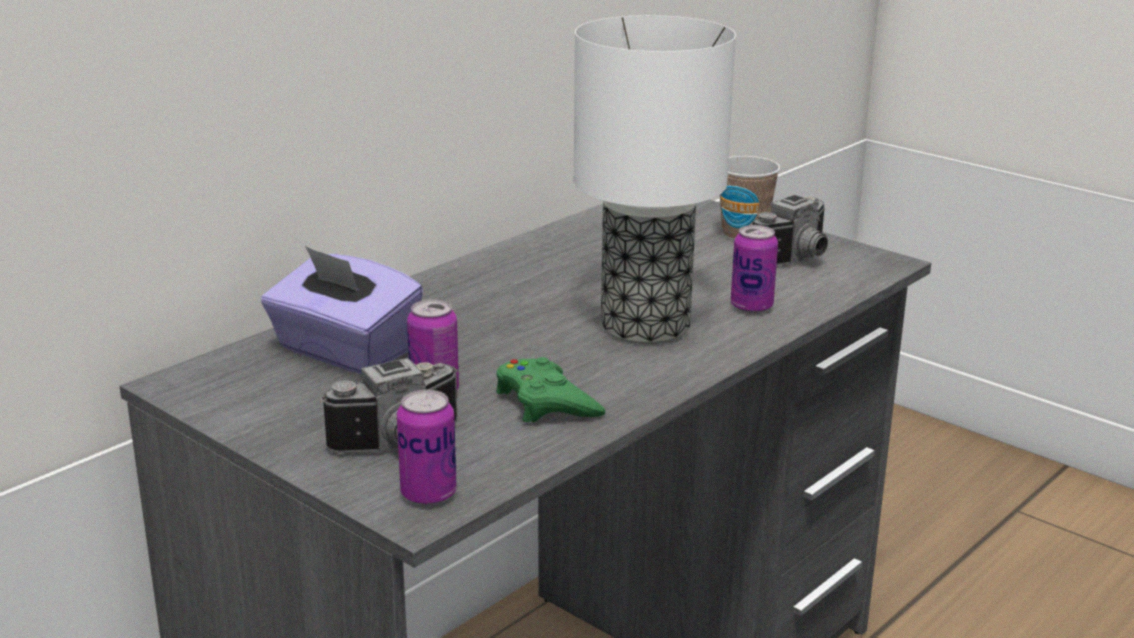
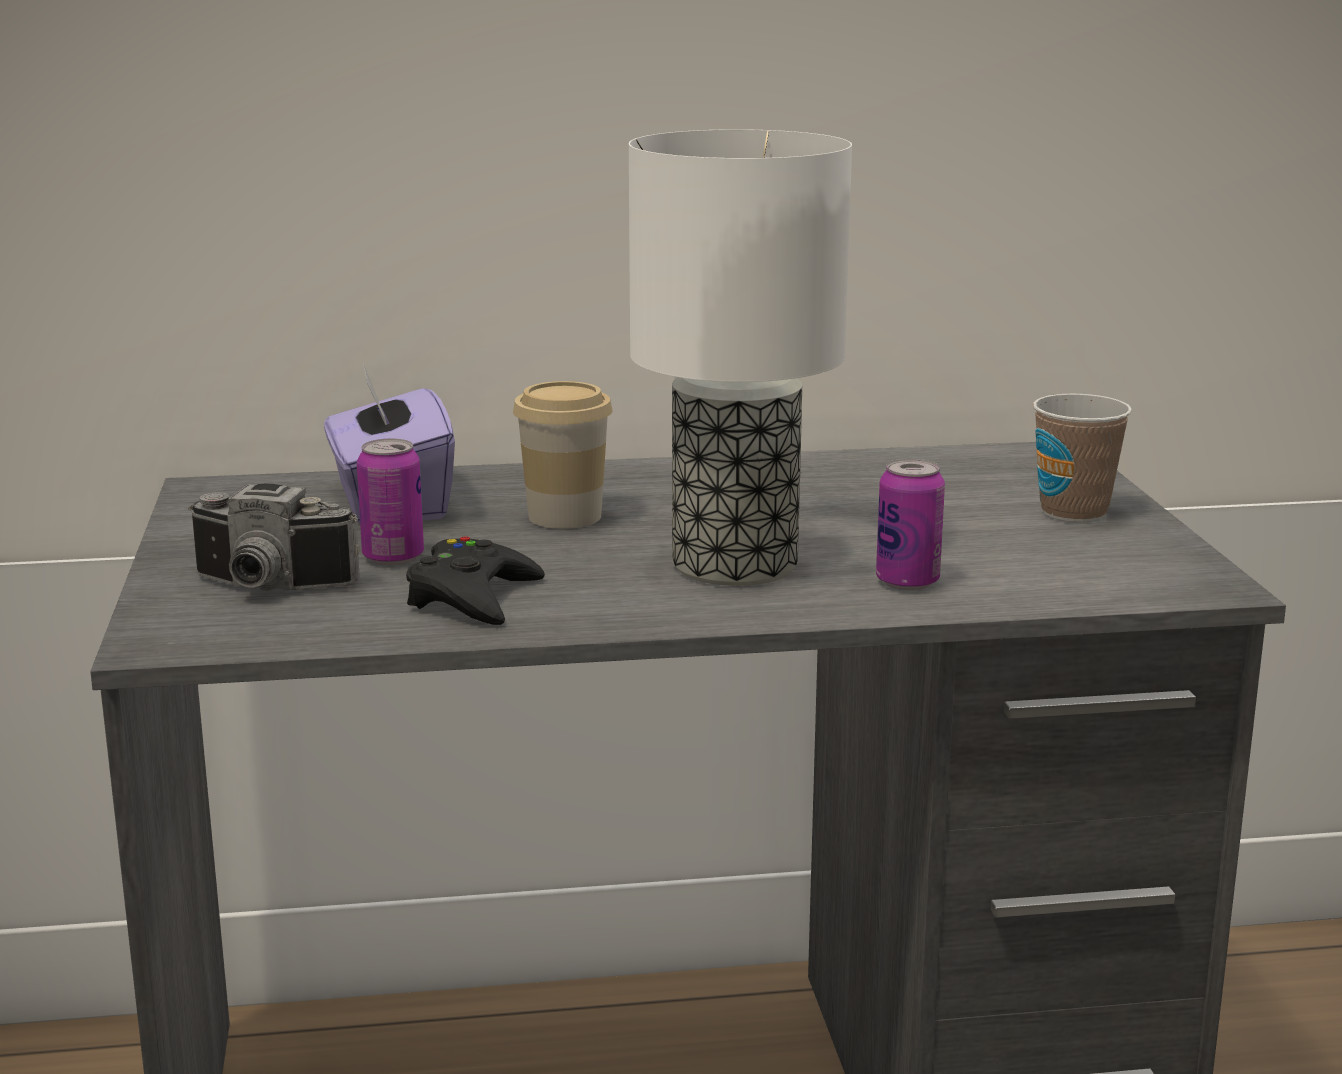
camera: 40 degrees right, 5 degrees down
can [397,390,457,505] -> none
green game controller [496,357,606,423] -> black game controller [406,536,545,625]
camera [751,195,828,266] -> none
none -> cup [513,381,612,529]

